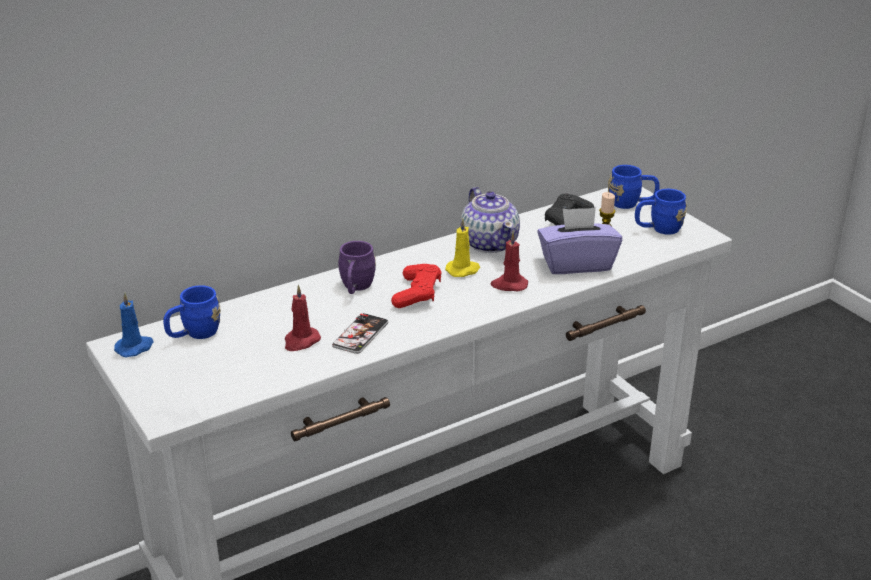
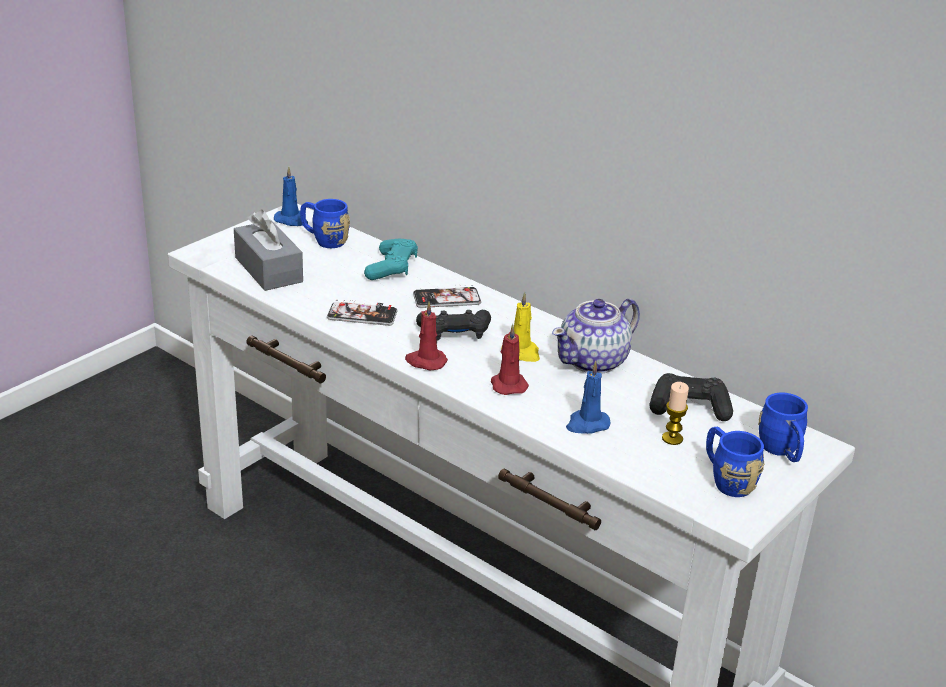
camera: 70 degrees right, 0 degrees up
red candle [285,285,321,351] -> red candle moved to [405,301,448,370]
purple mug [338,241,376,294] -> phone [413,284,481,308]
red game controller [391,264,441,308] -> black game controller [416,310,491,340]
purple tissue box [537,207,622,274] -> blue candle [566,360,610,434]
none -> grey tissue box [234,210,303,291]
none -> turquoise game controller [364,238,418,280]

